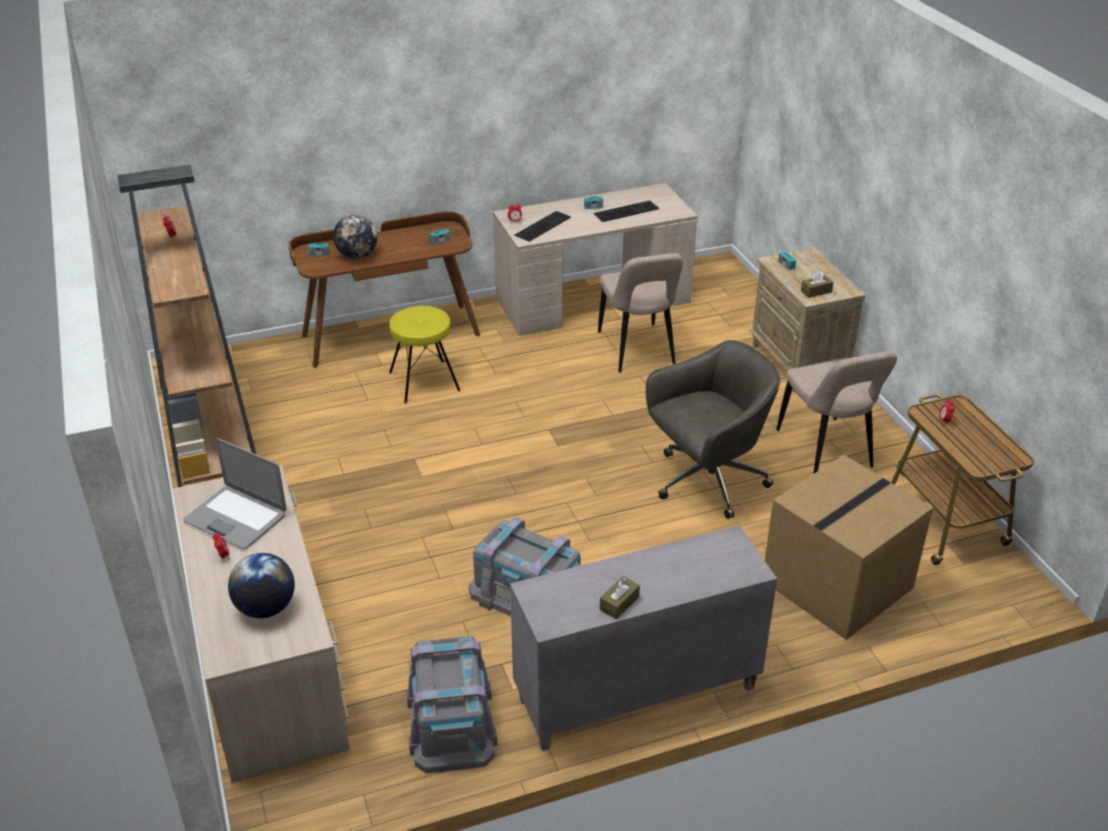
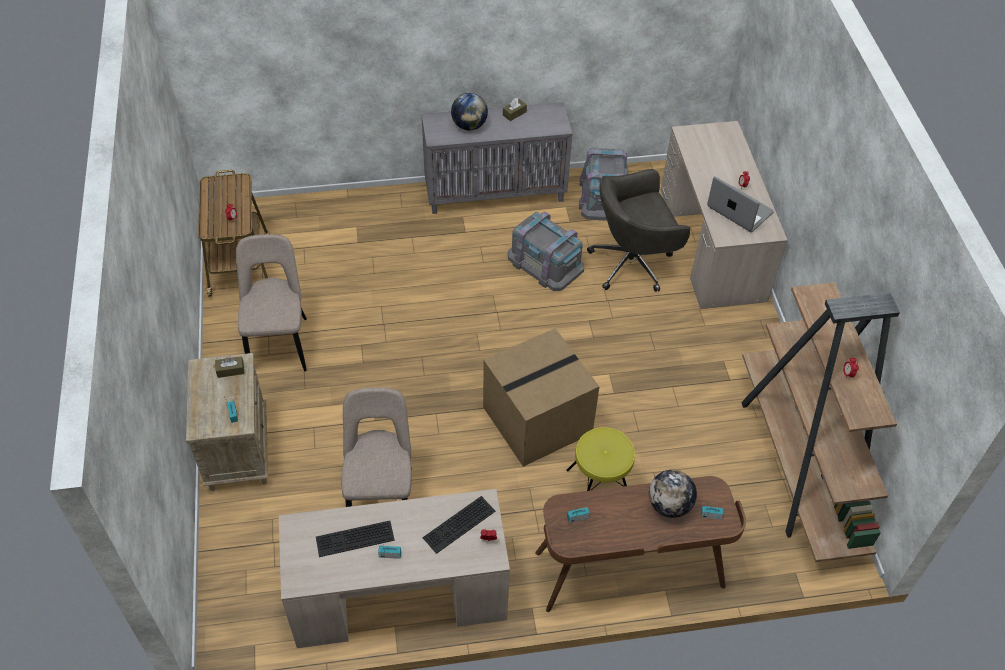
camera: 170 degrees left, 15 degrees up
globe [228,553,295,618] -> globe moved to [451,93,488,130]
grey office chair [646,340,780,519] -> grey office chair moved to [587,169,690,292]
cardboard box [765,455,933,640] -> cardboard box moved to [483,328,600,467]

